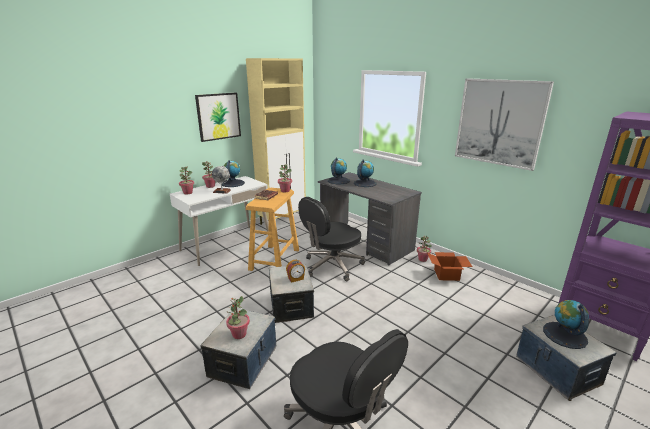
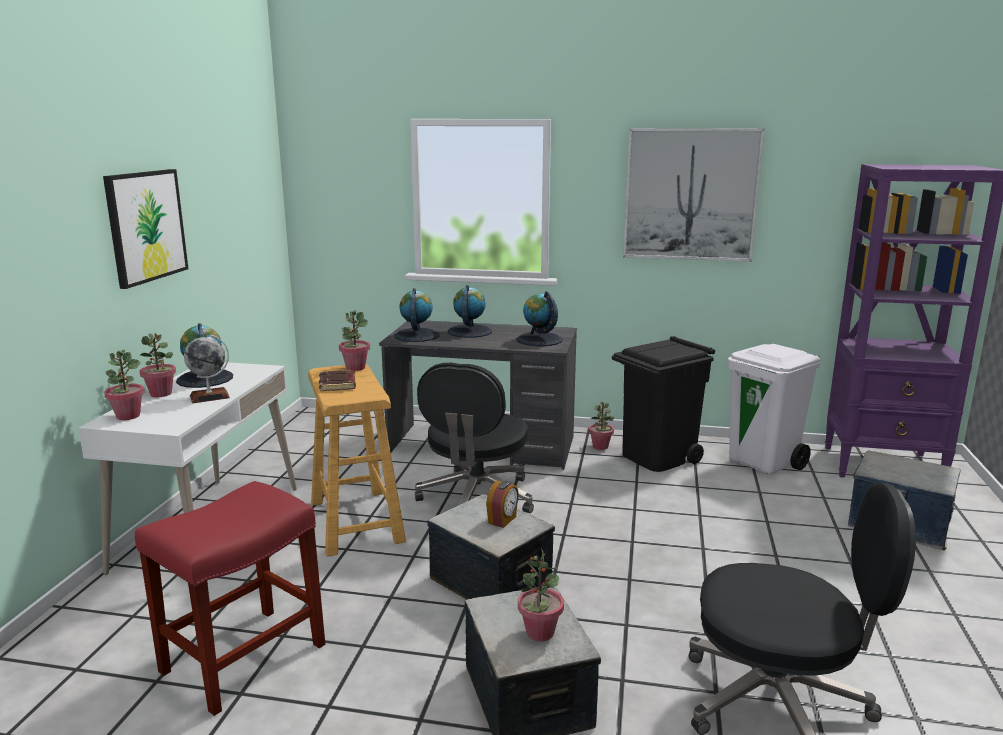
camera: 35 degrees left, 5 degrees down
beige cabinet [246,58,306,225] -> none
cardboard box [427,252,473,281] -> black trash can [612,336,715,472]
globe [543,300,589,349] -> globe moved to [516,291,563,346]
none -> red stool [135,481,325,716]
none -> white trash can [728,344,820,475]

